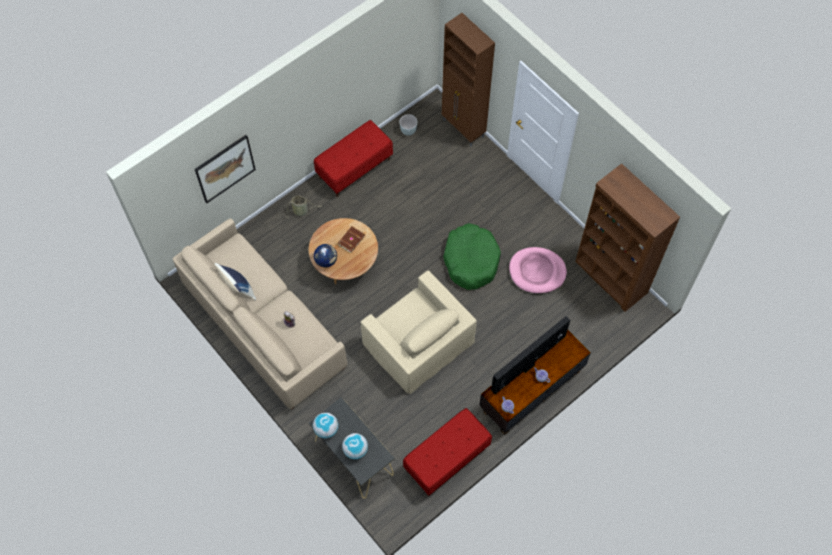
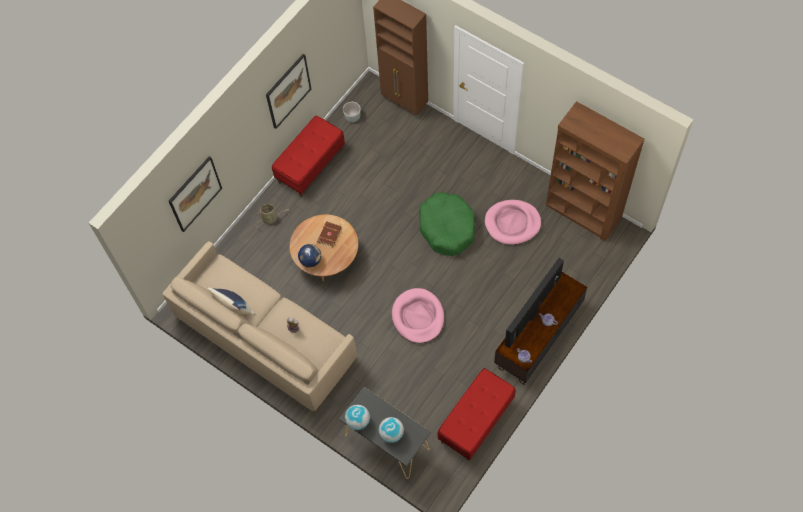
camera: 10 degrees left, 0 degrees up
beige armchair [361,270,477,394] -> pink dog bed [392,288,444,343]
none -> picture [266,54,311,129]

